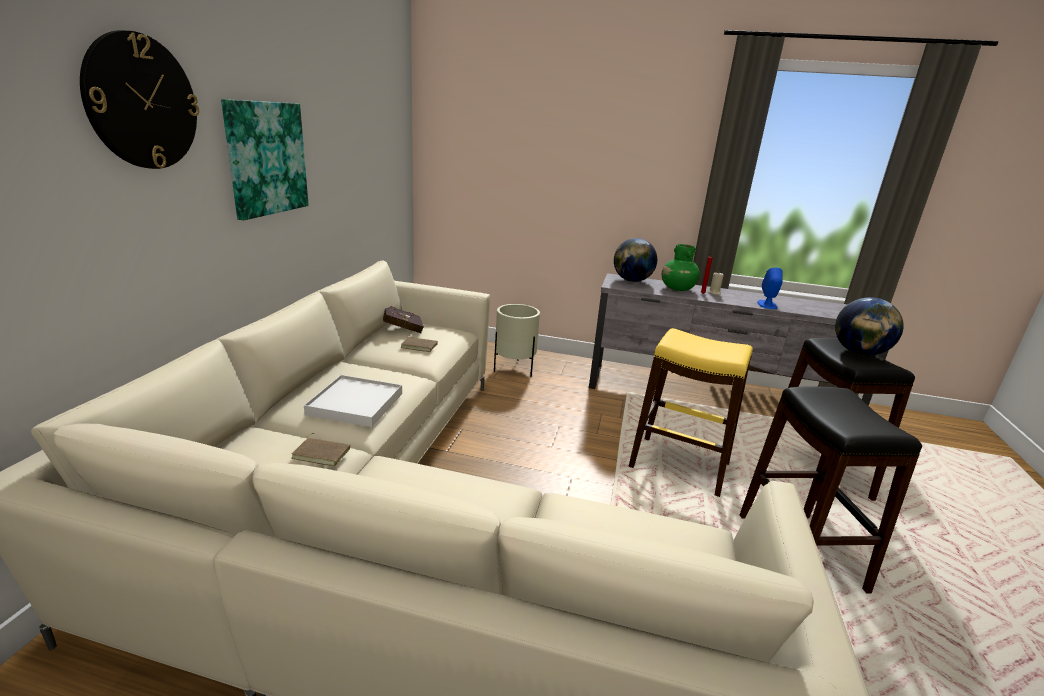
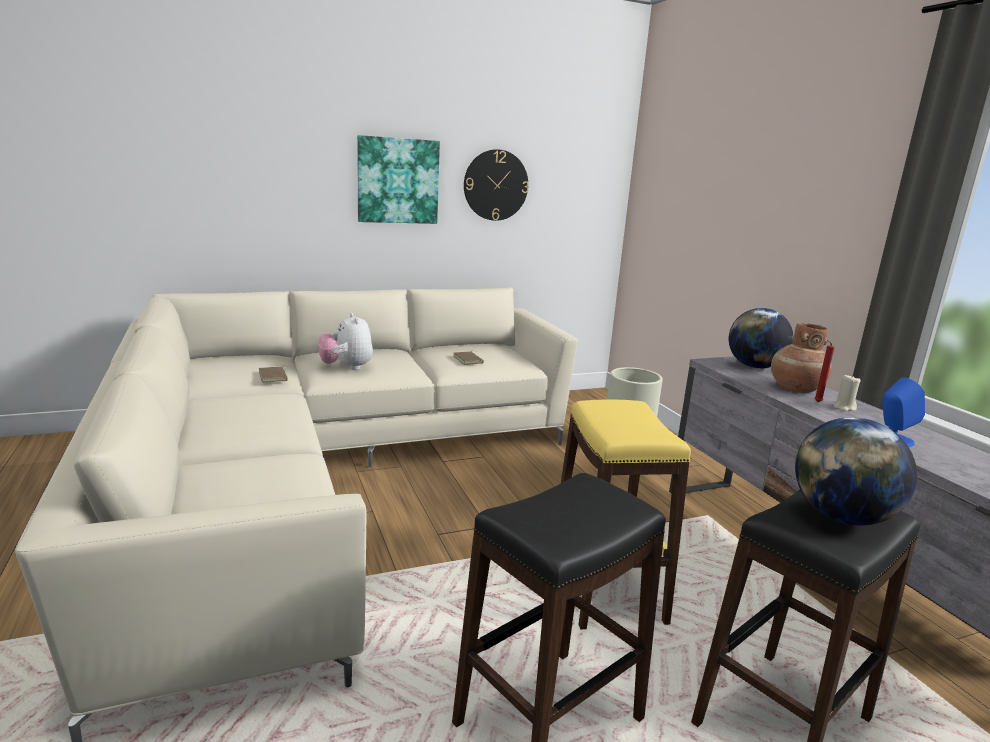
camera: 55 degrees right, 5 degrees down
wall clock [80,30,199,169] -> wall clock moved to [464,149,529,221]
white tray [304,375,402,427] -> plush toy [318,313,373,370]
red book [383,306,424,333] -> none
green vase [662,244,700,291] -> brown vase [771,323,832,393]

